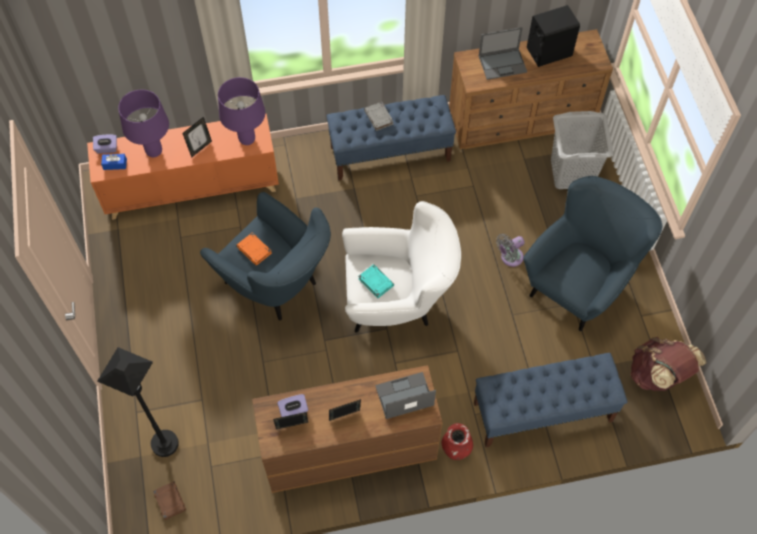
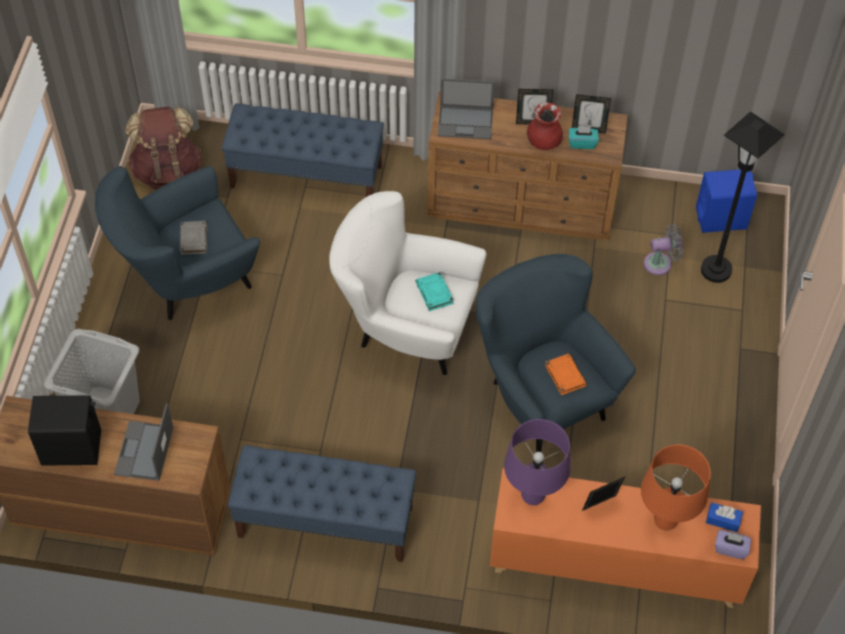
camera: 160 degrees left, 5 degrees down
purple table lamp [118,90,169,157] -> orange table lamp [641,444,711,530]
brown book [153,481,186,520] -> blue speaker [696,169,757,233]
purple tissue box [277,394,308,417] -> turquoise tissue box [569,125,599,149]
grey book [364,102,394,131] -> grey book moved to [180,221,208,255]
red vase [441,423,473,460] -> red vase moved to [527,102,563,150]
laptop [479,27,527,80] -> laptop turned 90 degrees counterclockwise [114,403,173,481]
grey fan [496,234,525,267] -> grey fan moved to [644,224,684,275]

